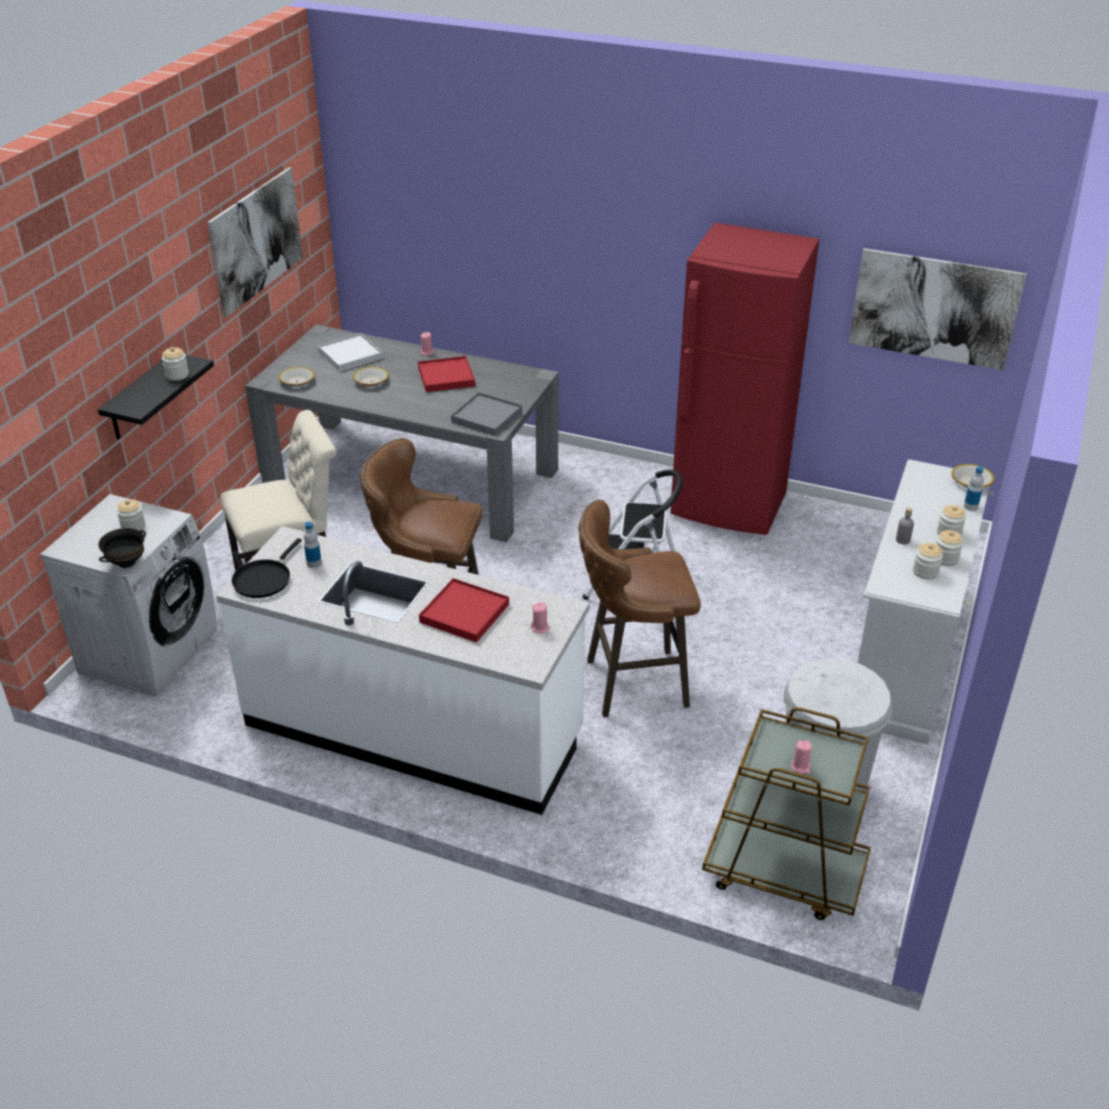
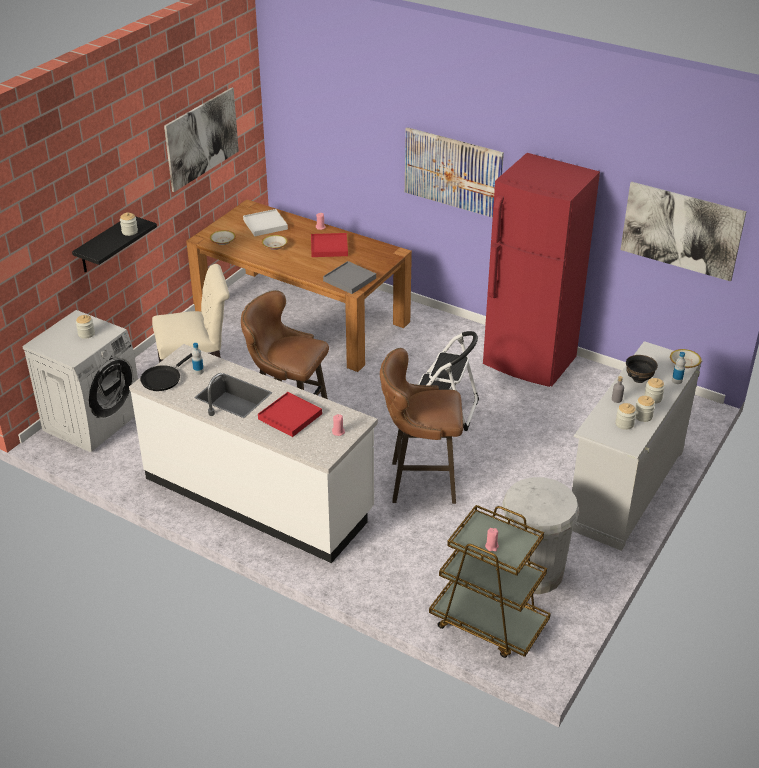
camera: 10 degrees right, 0 degrees up
black bowl [98,528,146,568] -> black bowl moved to [626,355,658,383]
grey dining table [245,325,558,542] -> brown dining table [186,200,412,372]
none -> picture [405,127,504,218]

